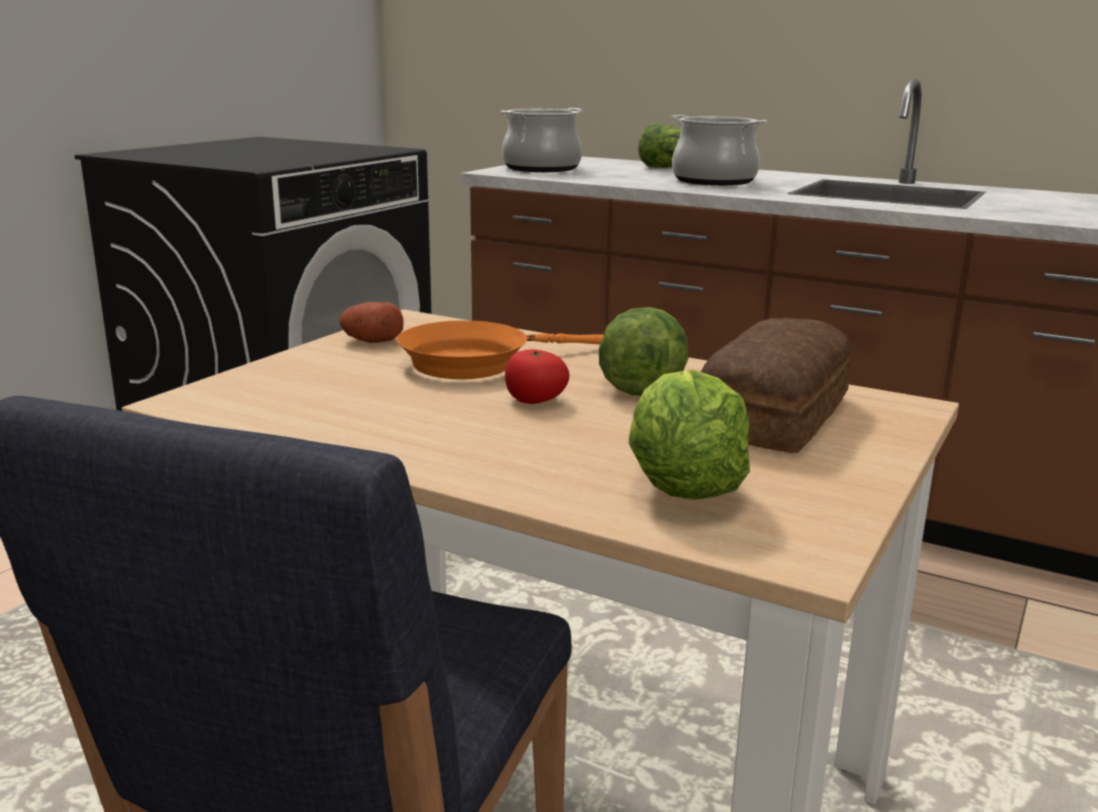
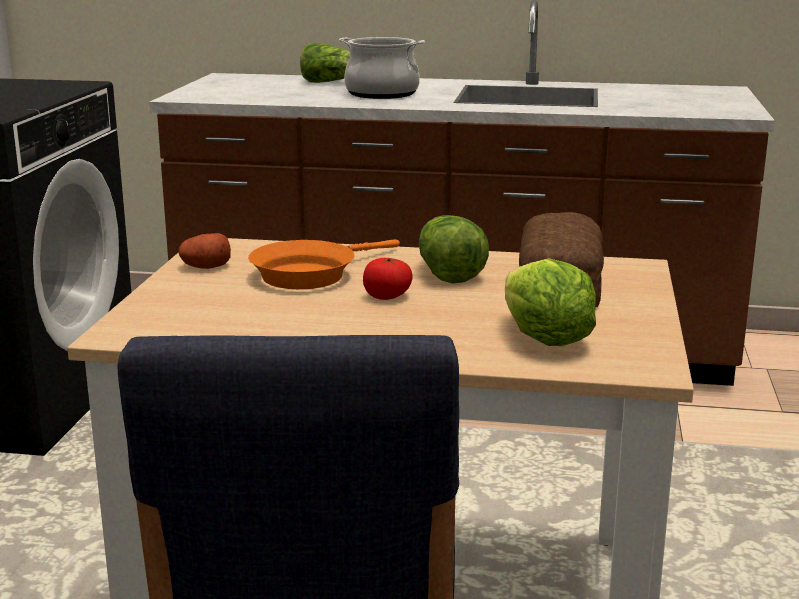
camera: 20 degrees left, 0 degrees up
cooking pot [501,108,583,172] -> none

